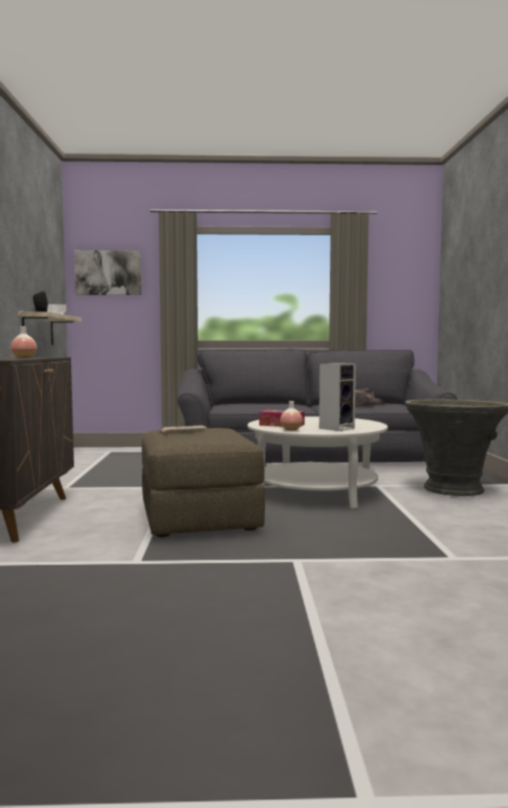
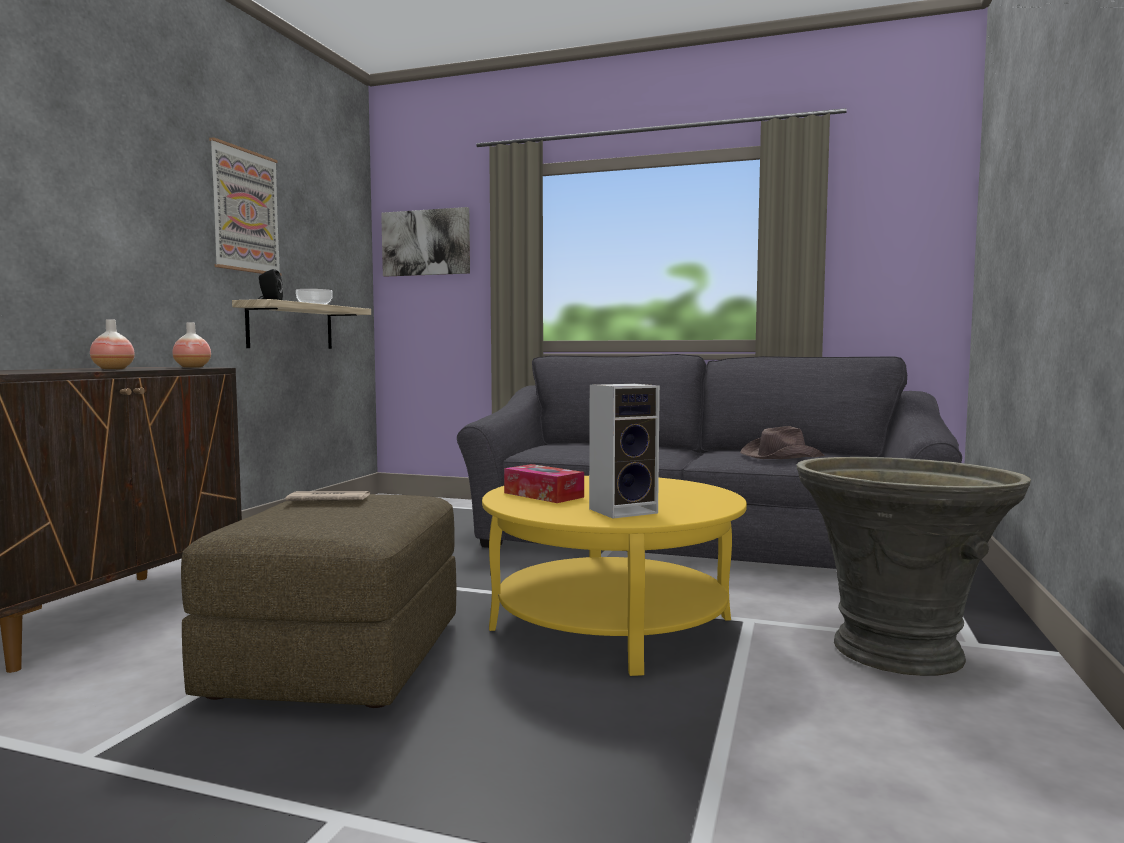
camera: 20 degrees right, 0 degrees up
white coffee table [247,416,388,509] -> yellow coffee table [482,476,747,676]
vase [280,401,303,431] -> vase moved to [172,323,211,368]
none -> picture [209,137,282,276]

